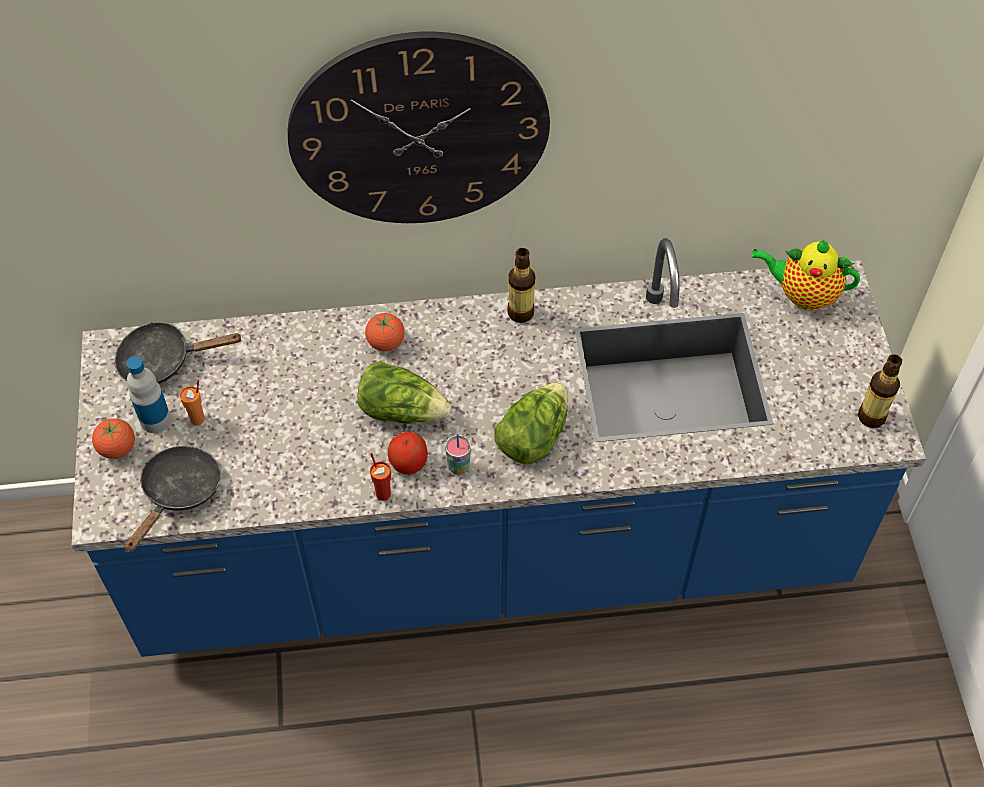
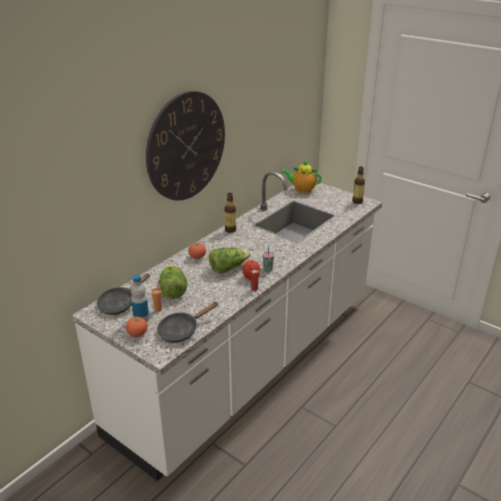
camera: 45 degrees left, 25 degrees down
blue counter [72,238,926,657] -> white counter [72,171,382,481]
black frying pan [125,446,221,552] -> black frying pan turned 105 degrees counterclockwise [157,302,218,343]
lettuce [494,382,568,464] -> lettuce moved to [159,265,188,299]
teapot [752,239,860,310] -> teapot turned 45 degrees clockwise [281,160,321,193]

